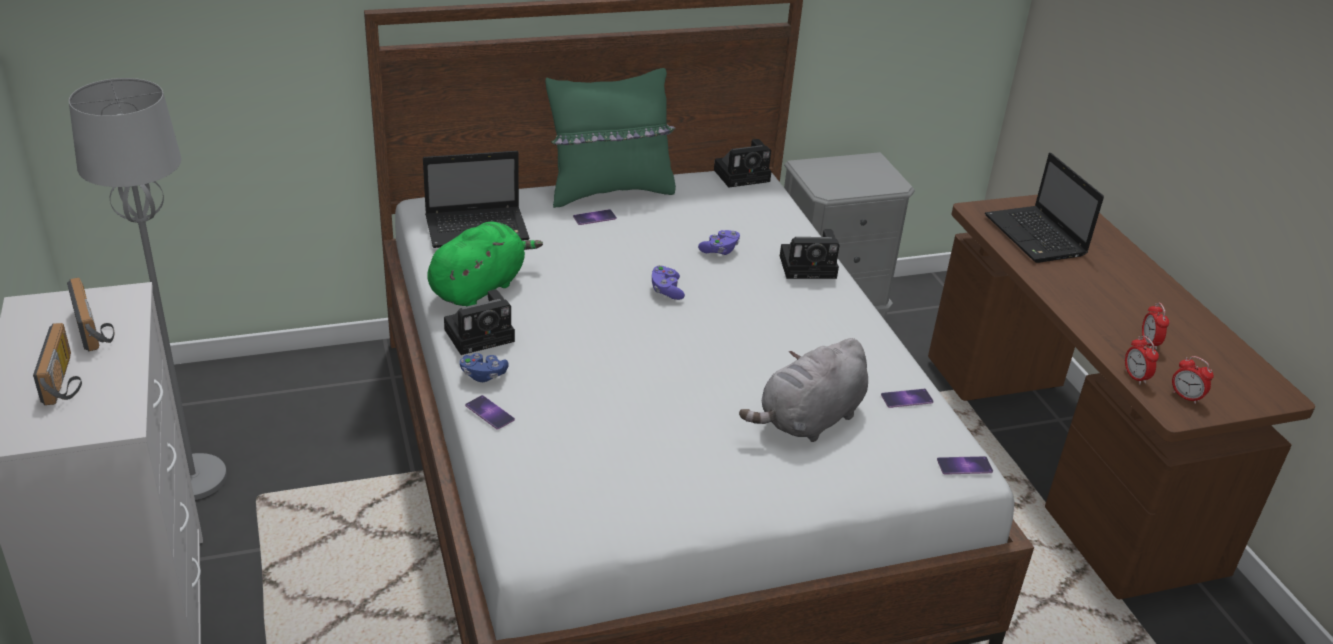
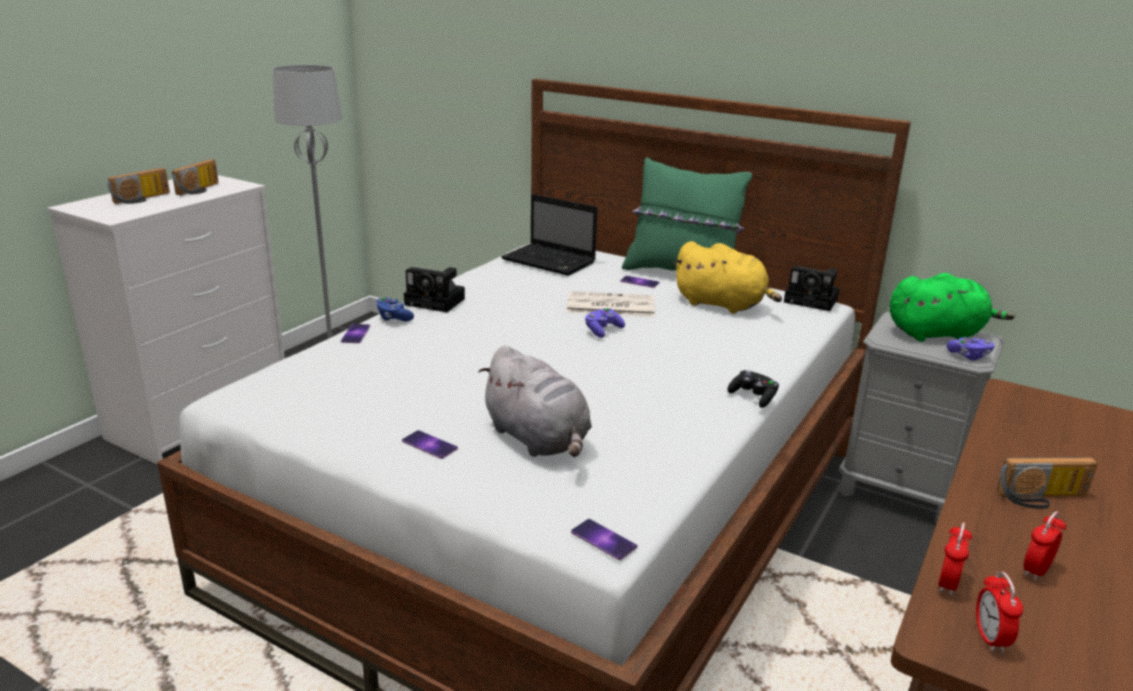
camera: 50 degrees right, 10 degrees down
green plush toy [427,222,543,306] -> green plush toy moved to [890,273,1015,342]
purple game controller [698,230,740,255] -> purple game controller moved to [947,337,995,361]
grey plush toy [739,338,868,442] -> grey plush toy turned 135 degrees counterclockwise [478,345,592,457]
camera [780,229,840,279] -> none
phone [881,389,933,408] -> phone moved to [402,430,458,459]
laptop [985,153,1104,263] -> none
none -> newspaper [566,291,655,317]
none -> yellow plush toy [673,241,782,314]
none -> black game controller [728,370,779,408]
none -> radio [997,457,1098,509]

